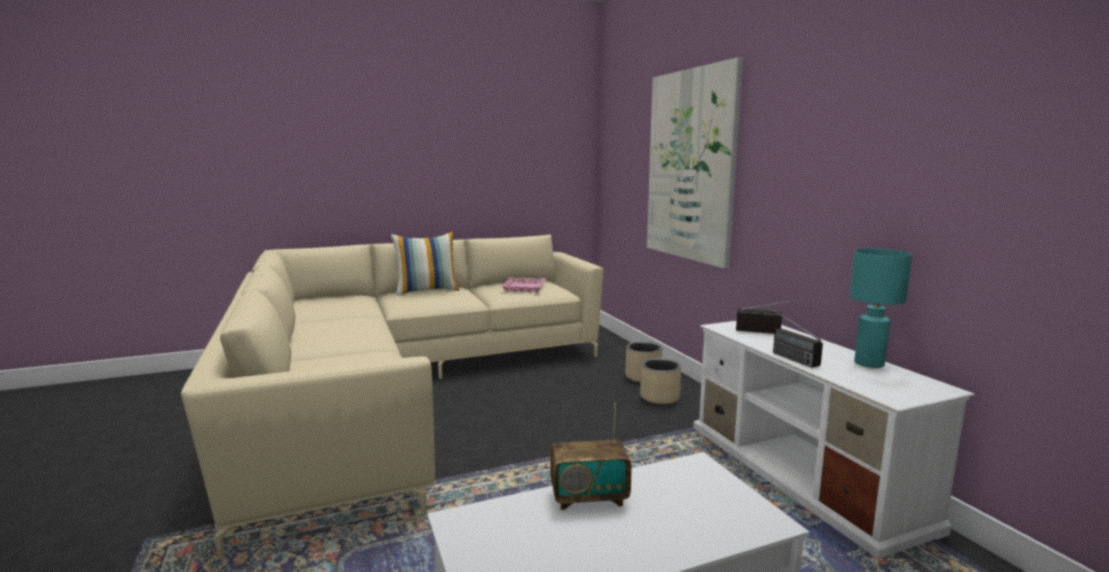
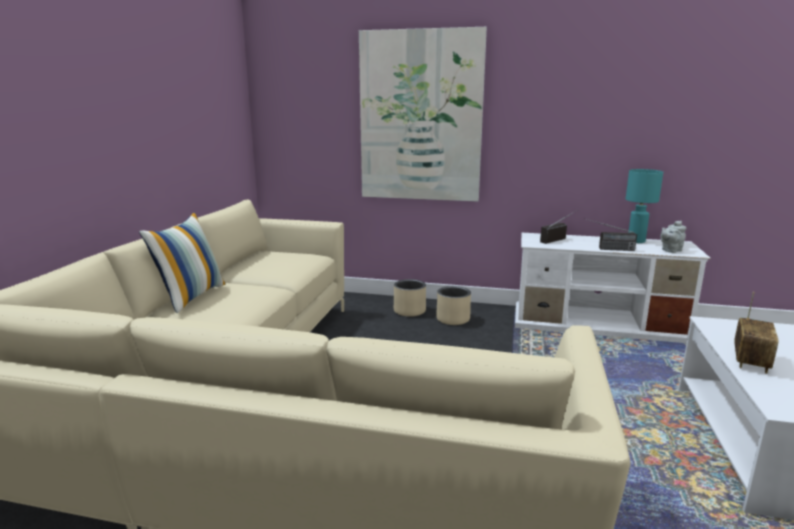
camera: 55 degrees left, 5 degrees up
pink tray [501,277,546,292] -> none
none -> grey teapot [660,221,686,253]

